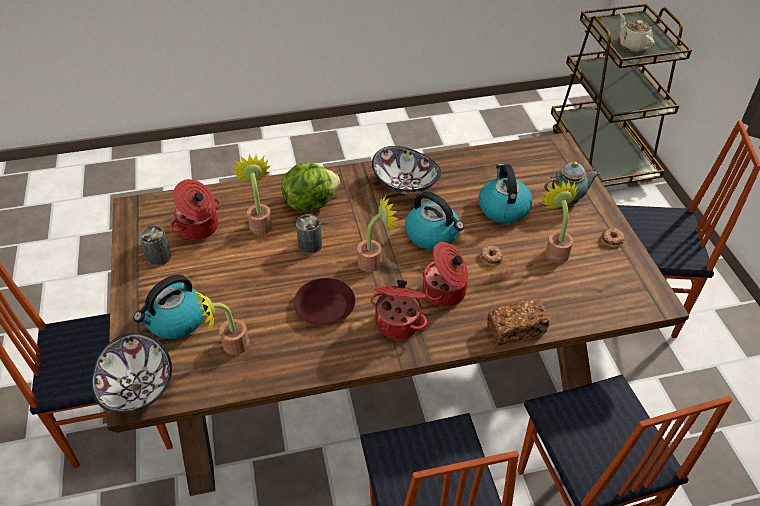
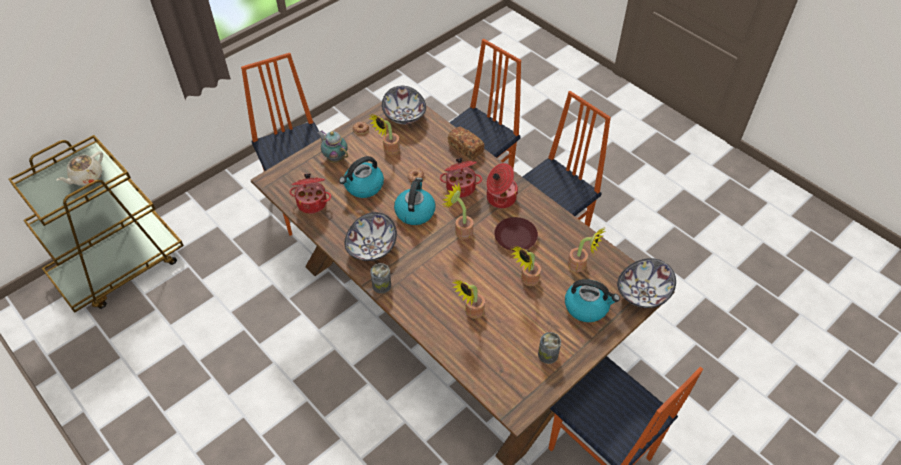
camera: 120 degrees left, 5 degrees up
cooking pot [170,179,221,240] -> cooking pot moved to [289,173,331,214]
lettuce [281,163,340,212] -> none
can [296,214,322,254] -> can moved to [370,263,391,294]
none -> bowl [382,86,426,124]
none -> potted plant [512,246,541,286]

